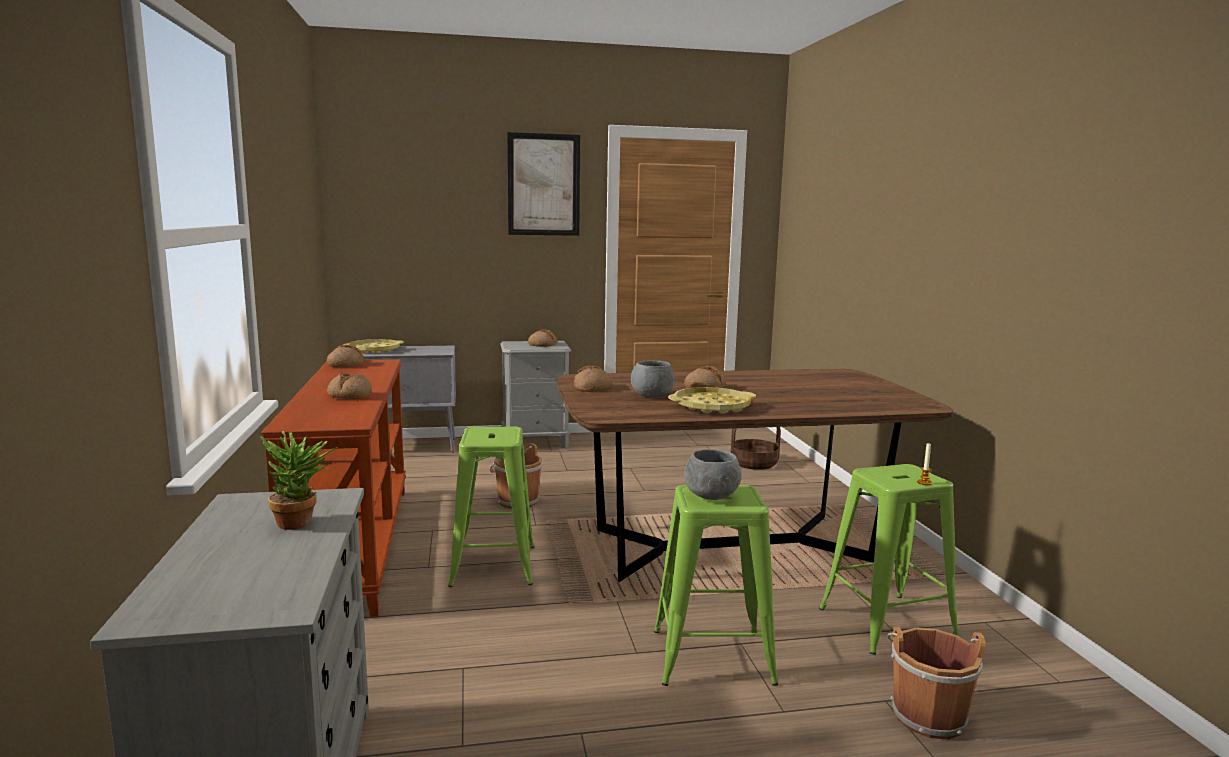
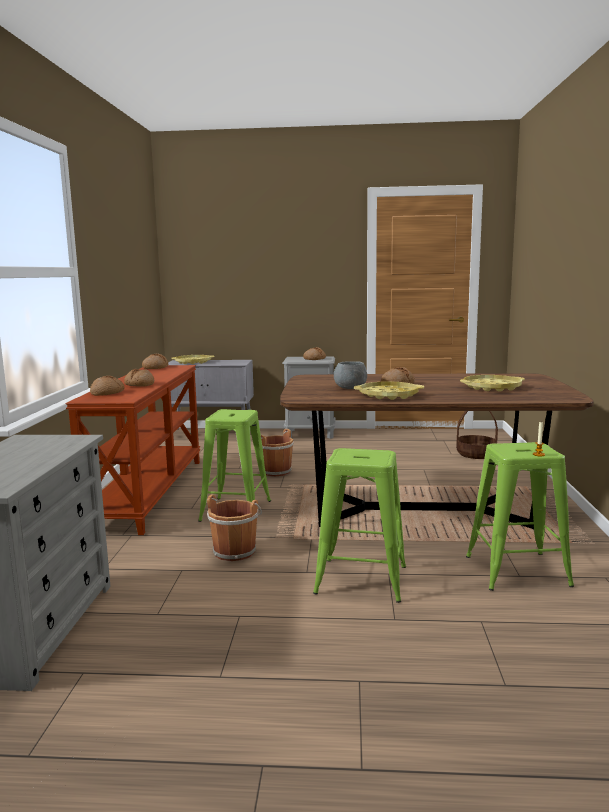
camera: 15 degrees right, 0 degrees up
potted plant [260,431,337,530] -> none
picture [507,132,580,236] -> none
bread [574,366,612,392] -> bread moved to [90,376,124,396]
grey bowl [684,449,742,500] -> none
brown bucket [888,627,986,740] -> brown bucket moved to [207,495,262,561]
none -> yellow tray [460,375,525,392]

